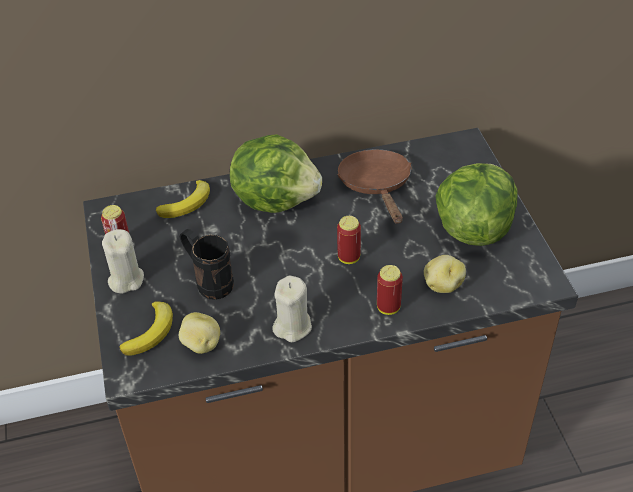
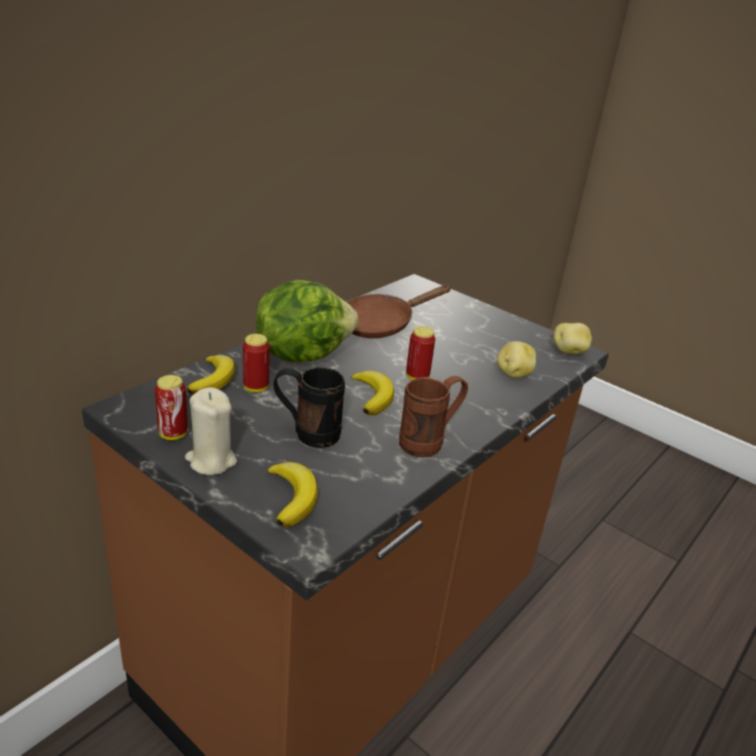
camera: 40 degrees left, 15 degrees down
potato [179,312,220,354] -> potato moved to [553,323,592,354]
beige candle [272,276,312,342] -> brown mug [399,376,468,457]
brown frying pan [337,149,411,224] -> brown frying pan turned 75 degrees counterclockwise [347,285,451,338]
can [377,265,403,315] -> can moved to [243,334,270,392]
lettuce [435,163,517,246] -> none
none -> banana [351,371,394,415]

